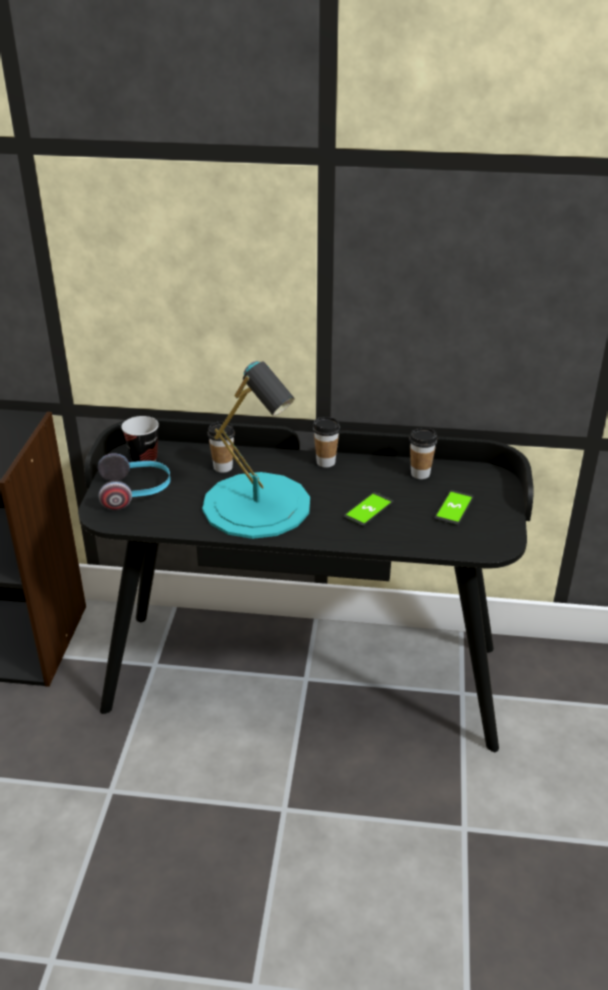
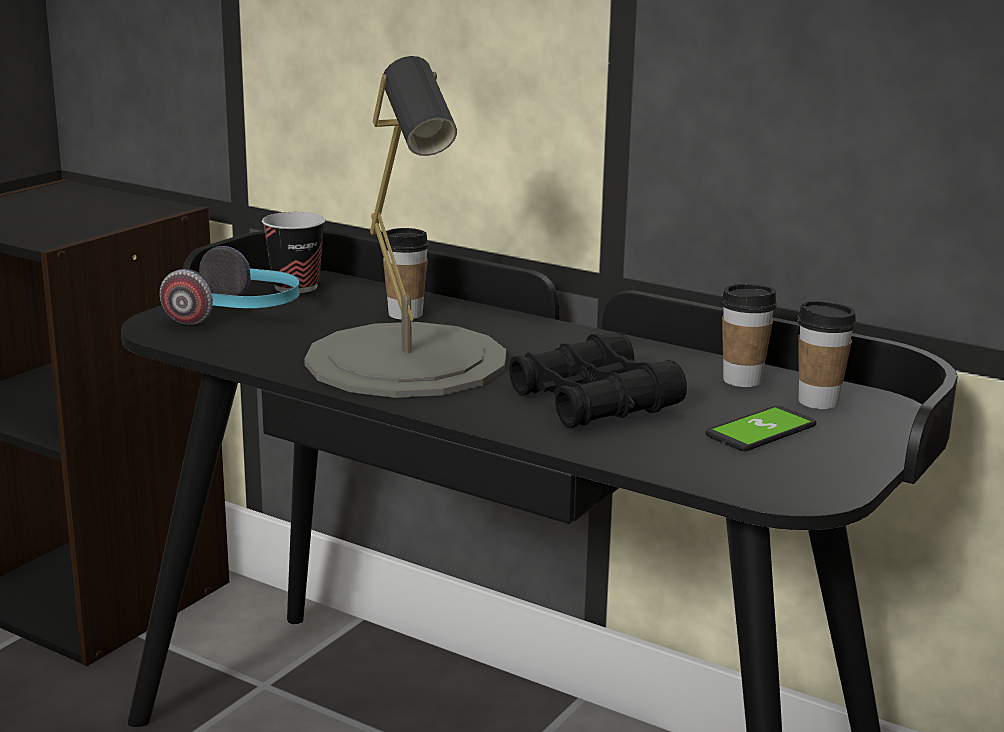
camera: 25 degrees right, 15 degrees down
turquoise table lamp [202,361,310,539] -> grey table lamp [304,56,506,398]
cup [313,417,340,467] -> cup moved to [798,301,857,409]
phone [343,492,394,527] -> black binoculars [509,332,687,428]

